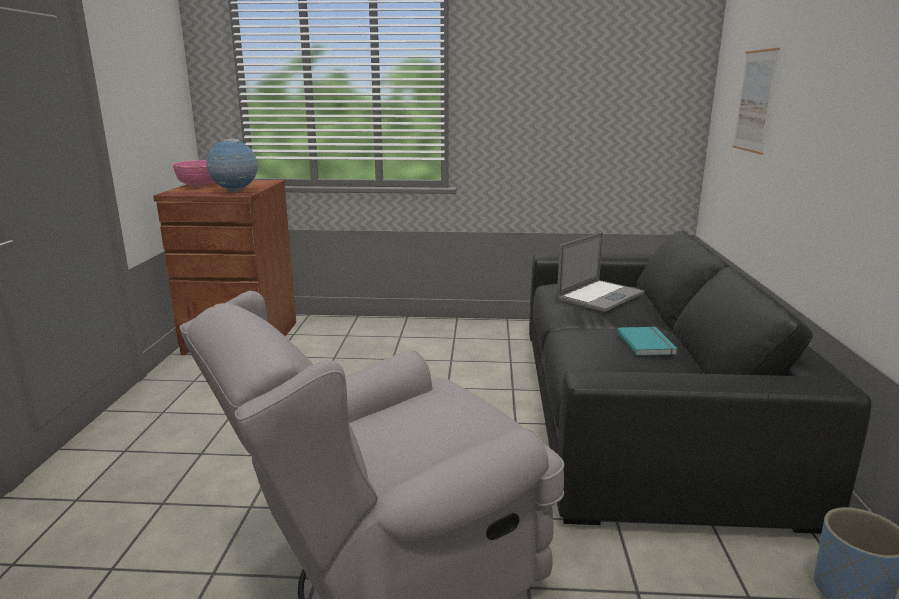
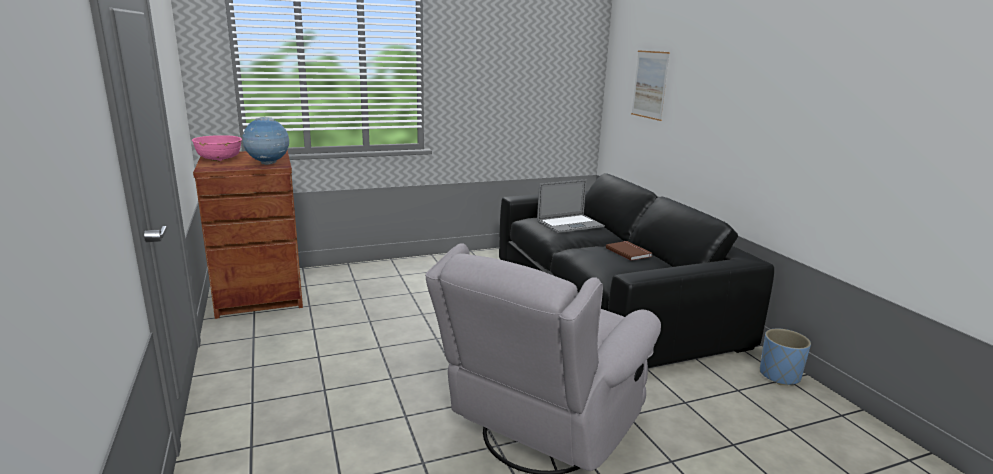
camera: 25 degrees left, 0 degrees up
laptop [557,232,645,312] -> laptop turned 45 degrees clockwise [537,180,605,233]
turquoise book [617,326,678,355] -> brown book [606,241,652,261]

